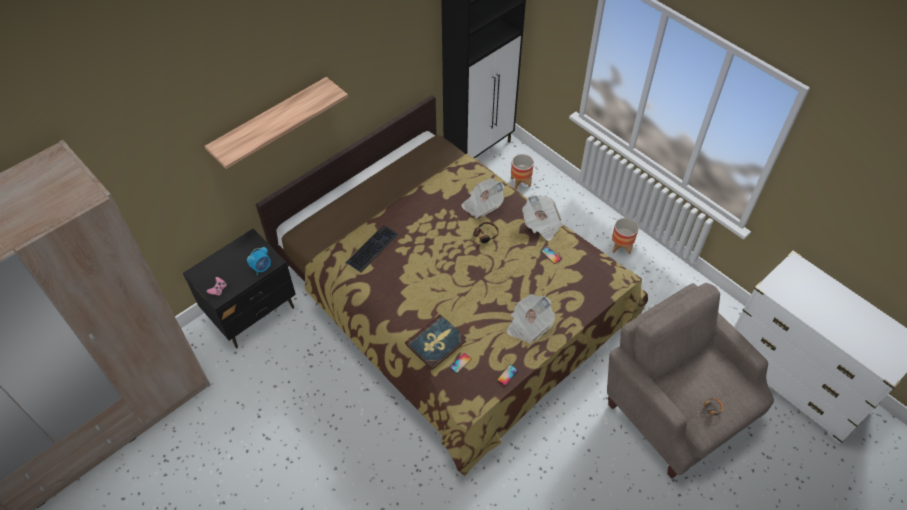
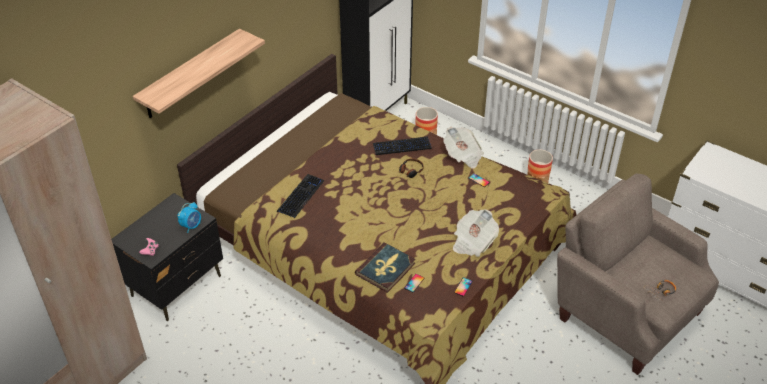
camera: 10 degrees left, 10 degrees down
newspaper [462,178,505,219] -> keyboard [373,137,431,155]

